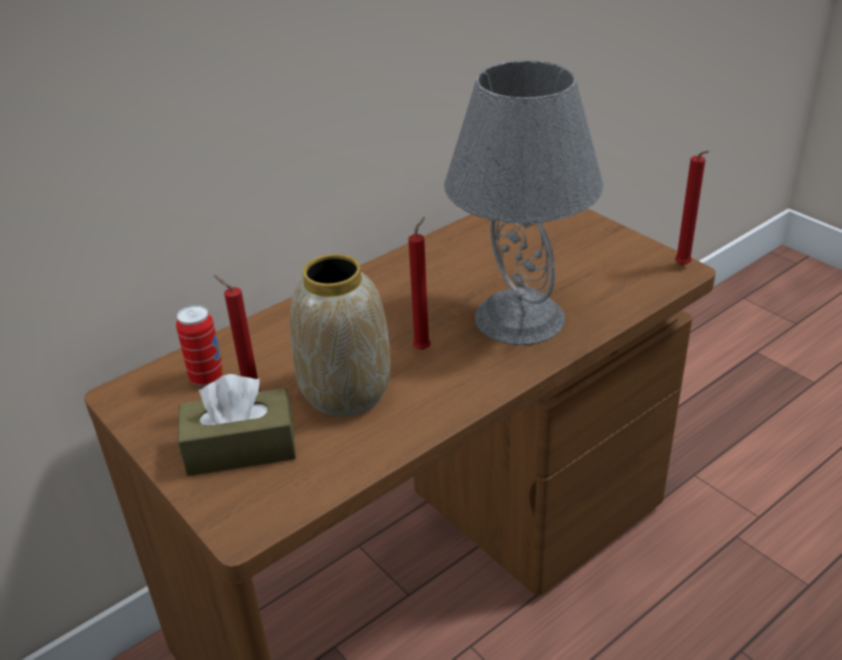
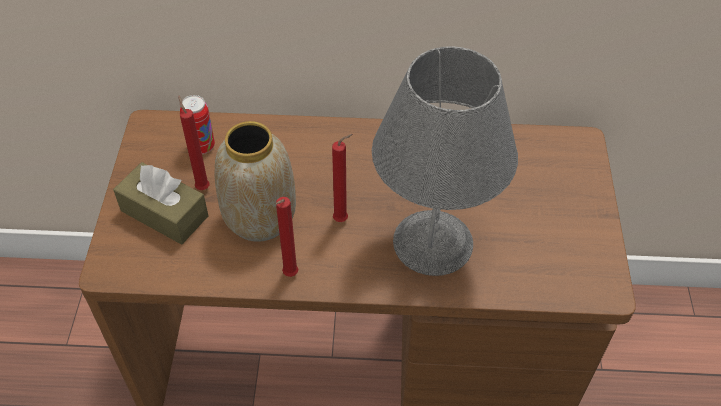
camera: 40 degrees right, 15 degrees up
red candle [675,151,710,266] -> red candle moved to [276,197,299,277]

